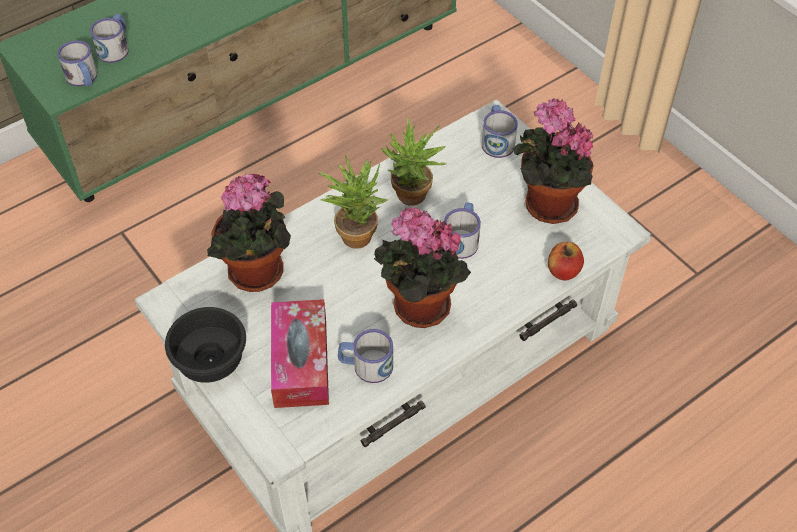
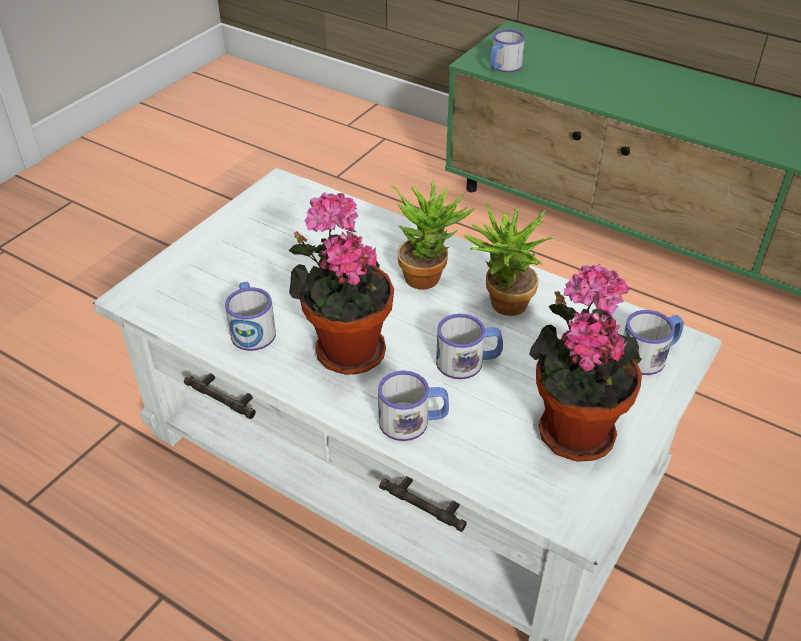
camera: 70 degrees right, 10 degrees down
mug [90,14,128,63] -> mug moved to [378,371,449,441]
black bowl [165,307,246,383] -> none
potted plant [207,174,291,292] -> none
tissue box [271,299,329,408] -> none
apple [548,242,584,281] -> none

